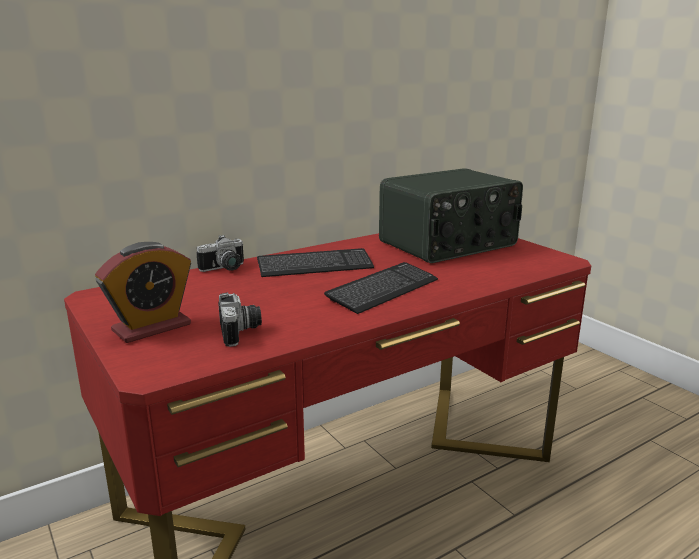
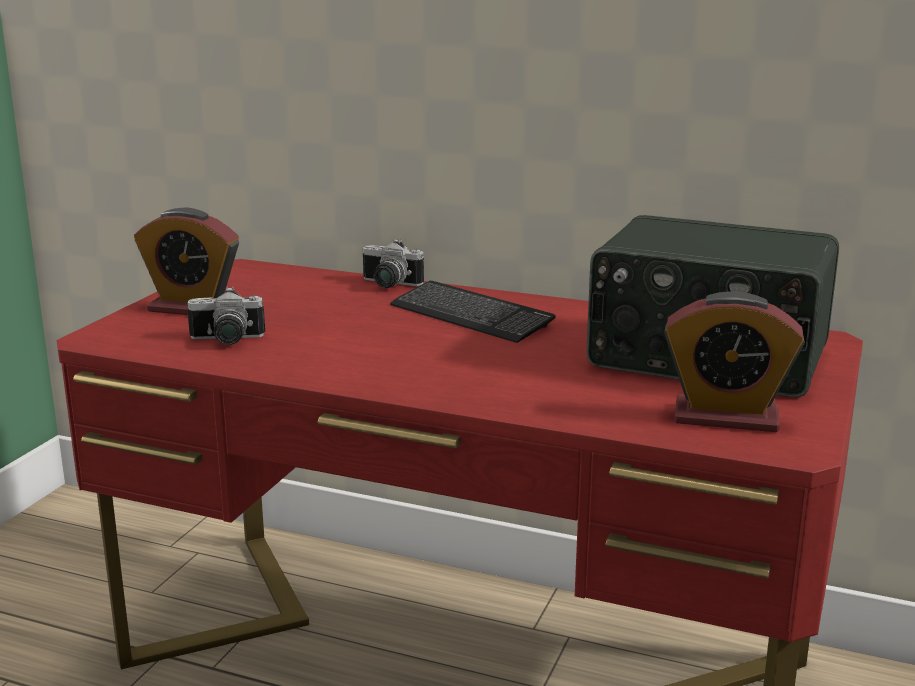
camera: 55 degrees right, 0 degrees up
camera [218,292,262,347] -> camera turned 45 degrees clockwise [187,286,265,345]
keyboard [324,262,438,314] -> none
none -> alarm clock [664,291,805,432]

